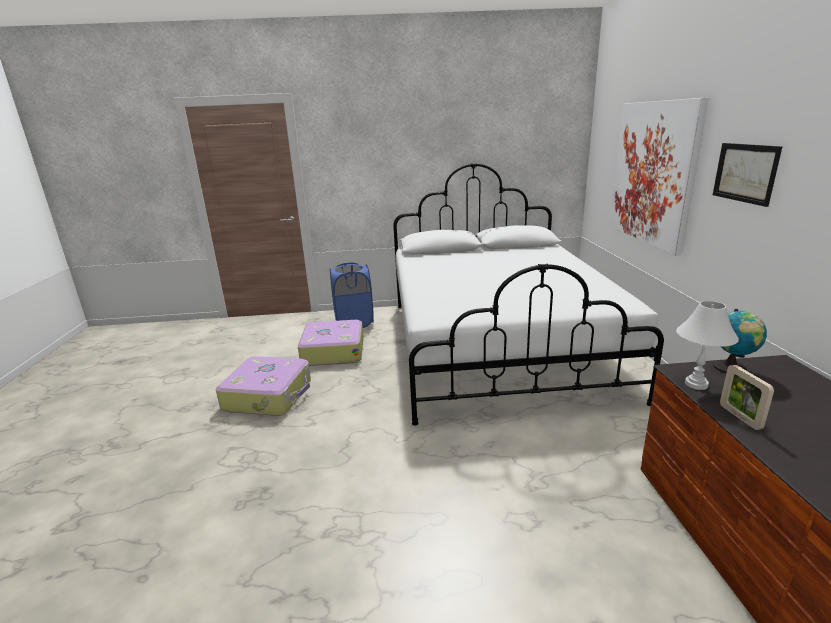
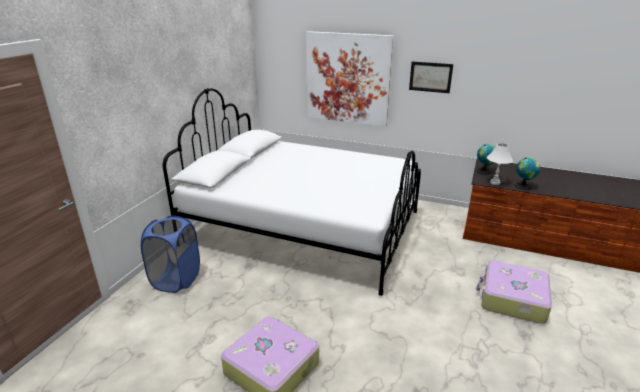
camera: 65 degrees left, 5 degrees up
suitcase [298,320,364,366] -> suitcase moved to [476,261,552,324]
picture frame [720,365,774,430] -> globe [515,157,540,190]

